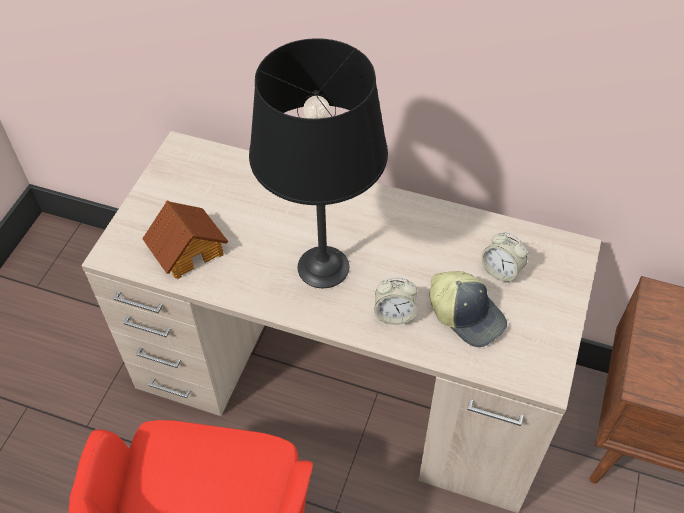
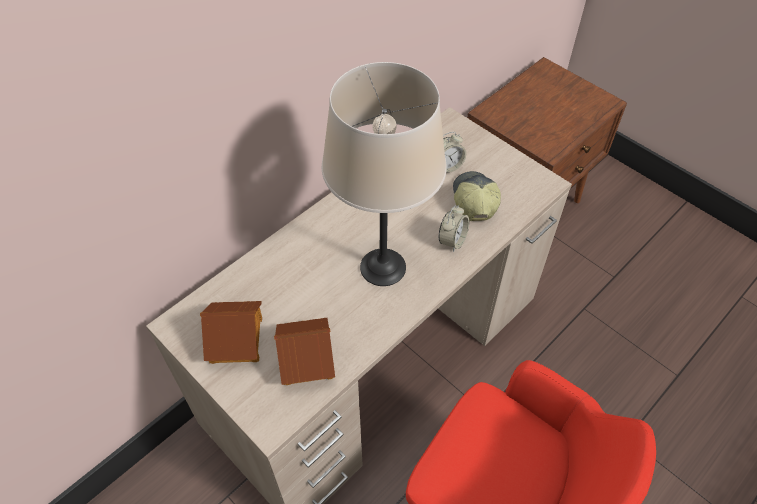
camera: 65 degrees left, 0 degrees up
black table lamp [249,38,388,288] -> beige table lamp [322,62,447,286]
cap [429,271,507,347] -> cap turned 75 degrees counterclockwise [453,171,501,221]
none -> toy house [200,301,262,364]

